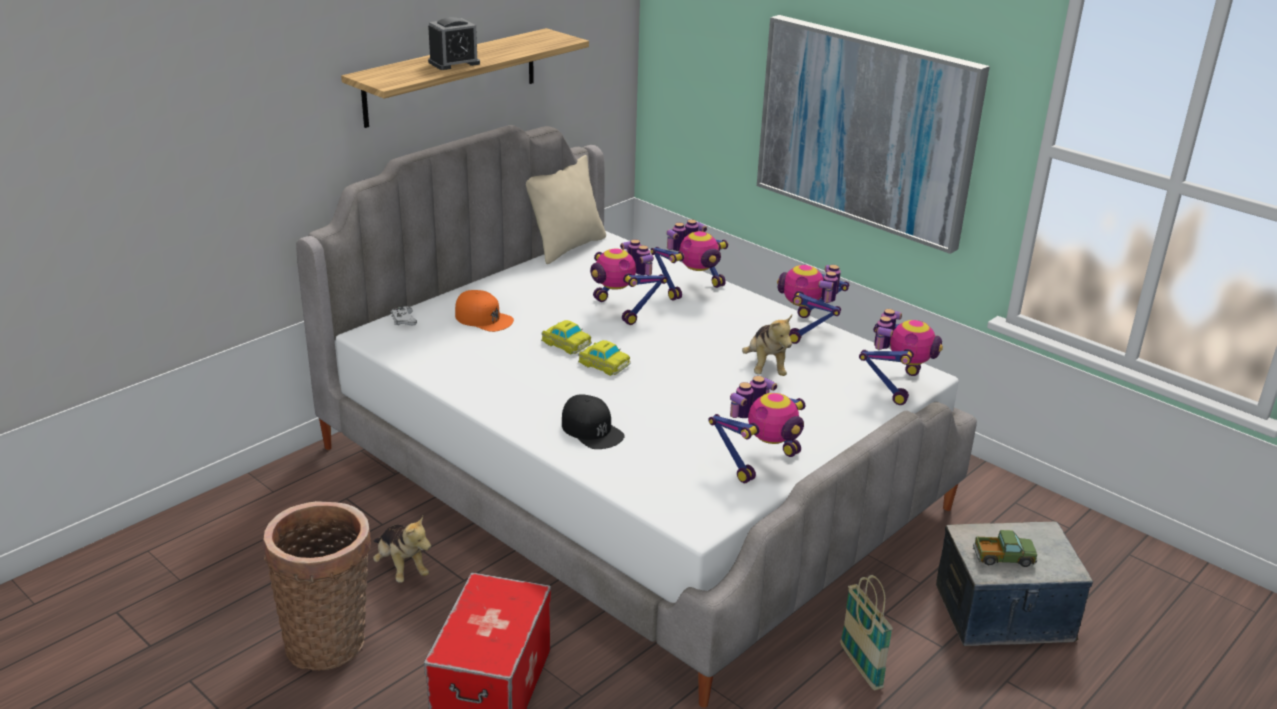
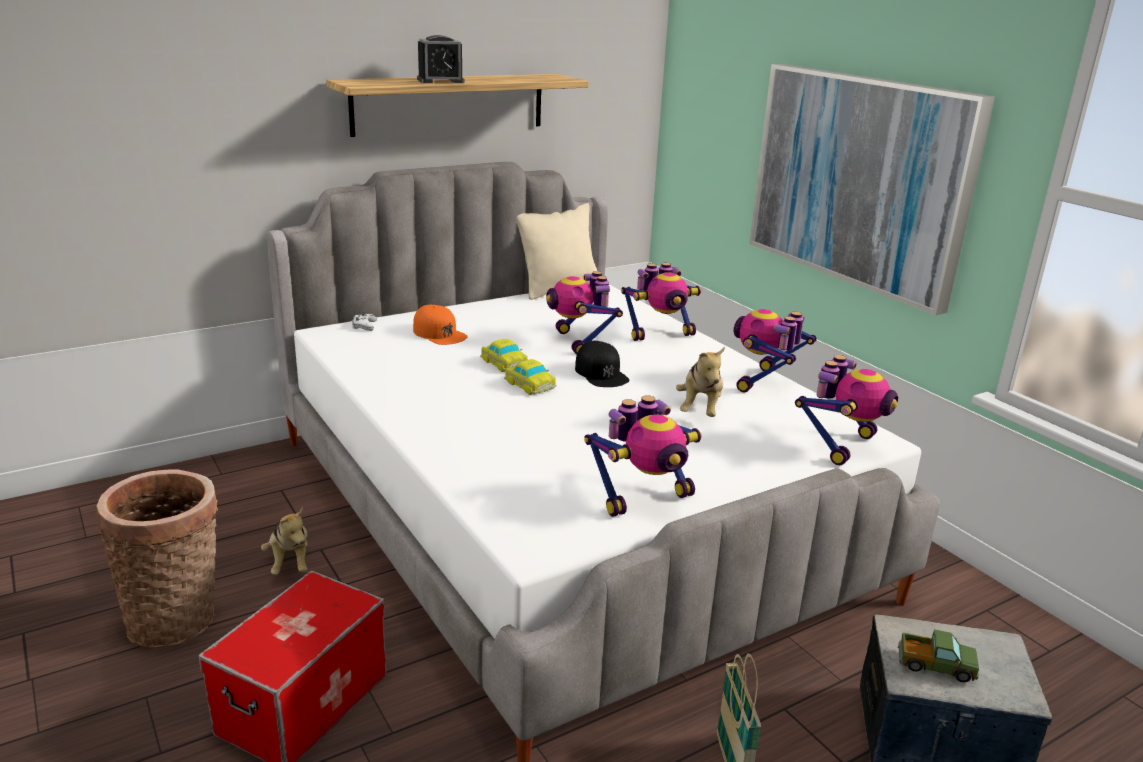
camera: 15 degrees right, 5 degrees down
black cap [562,394,625,449] -> black cap moved to [575,341,629,387]

